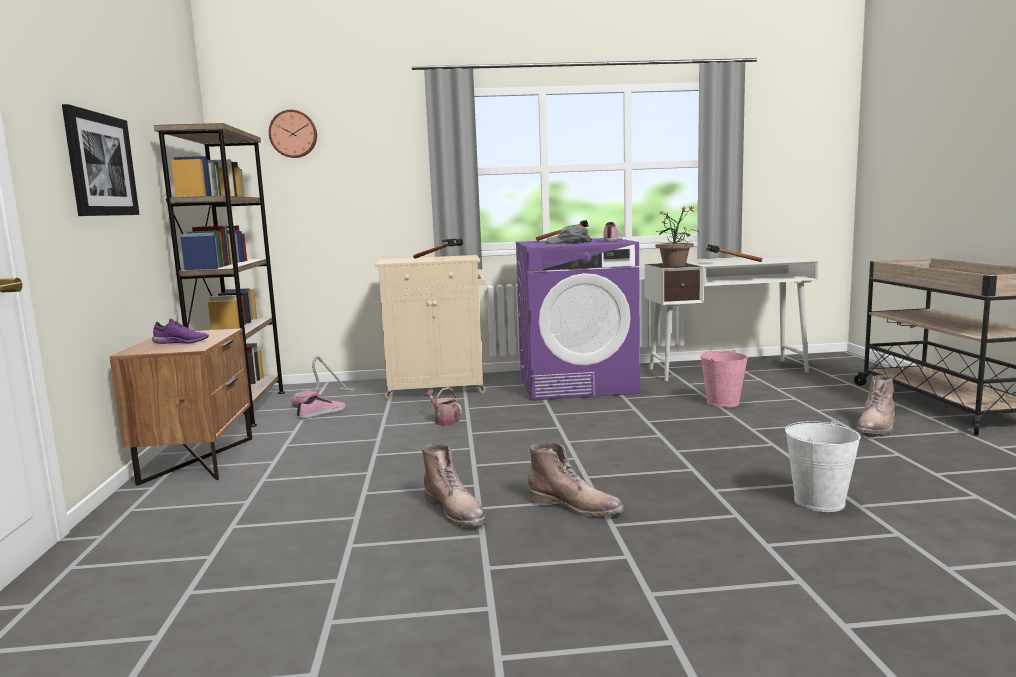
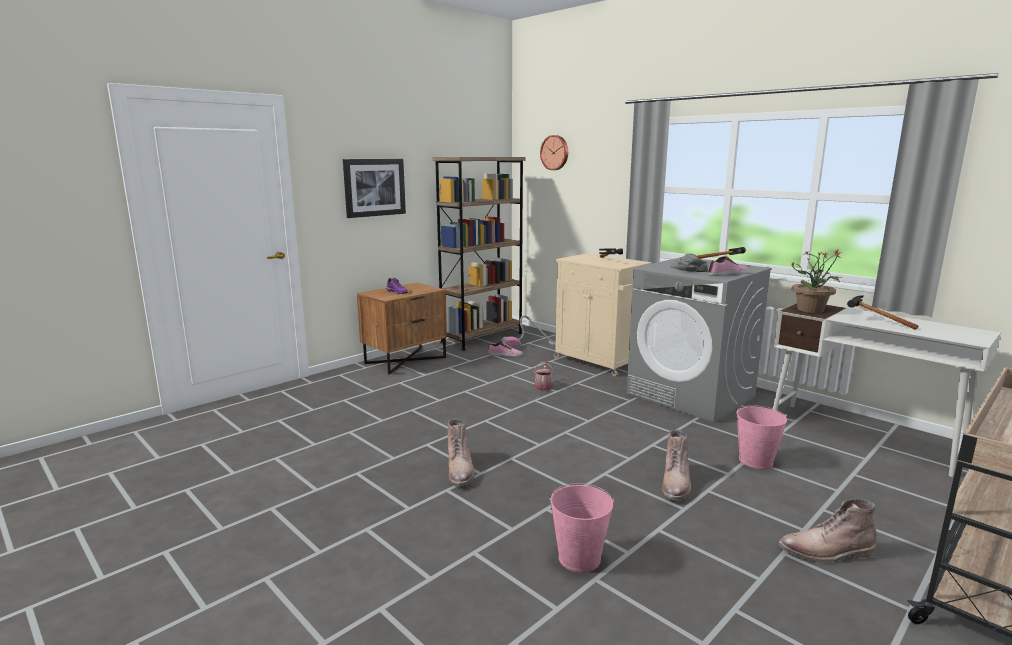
camera: 50 degrees right, 5 degrees up
brown boot [422,444,487,527] -> brown boot moved to [662,429,691,500]
purple washing machine [516,238,640,401] -> grey washing machine [626,257,772,423]
white bucket [785,421,861,512] -> pink bucket [549,483,614,572]

